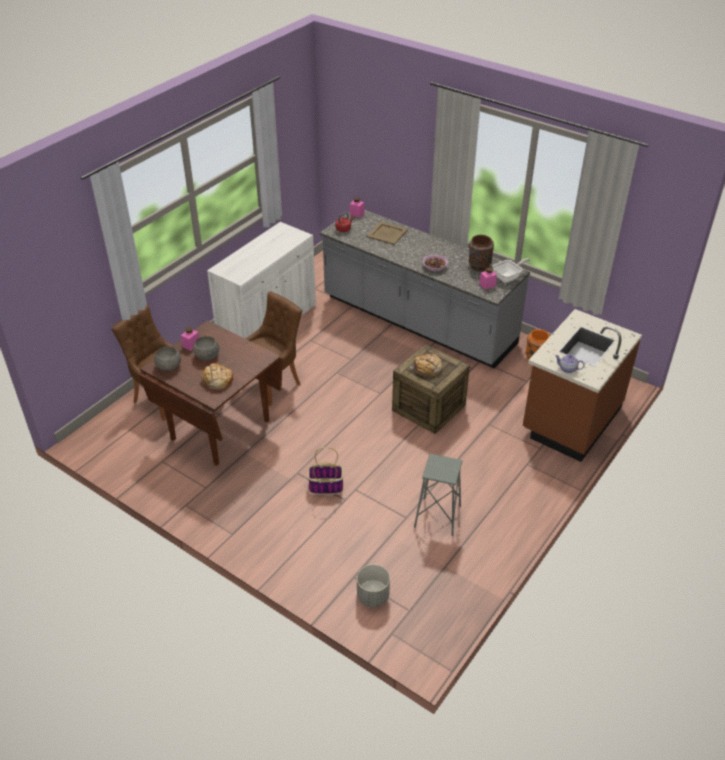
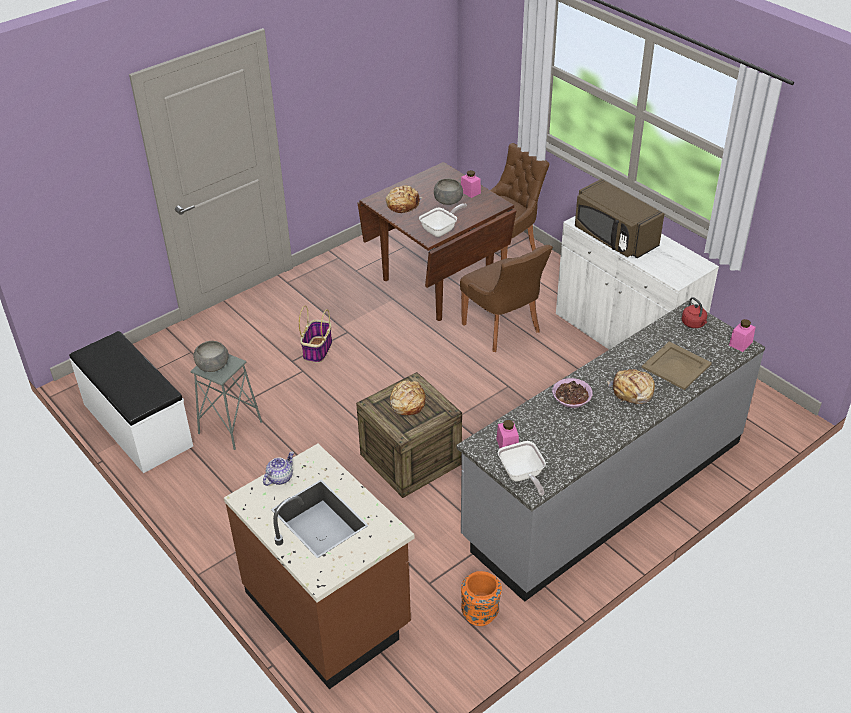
camera: 105 degrees right, 0 degrees up
grey bowl [154,347,181,371] -> grey bowl moved to [193,341,229,372]
grey planter [357,564,390,607] -> none
brown vase [469,235,494,271] -> none
none -> white bench [69,331,193,473]
none -> frying pan [419,203,467,237]
none -> brown microwave [575,179,664,258]
none -> bread [607,369,655,404]

